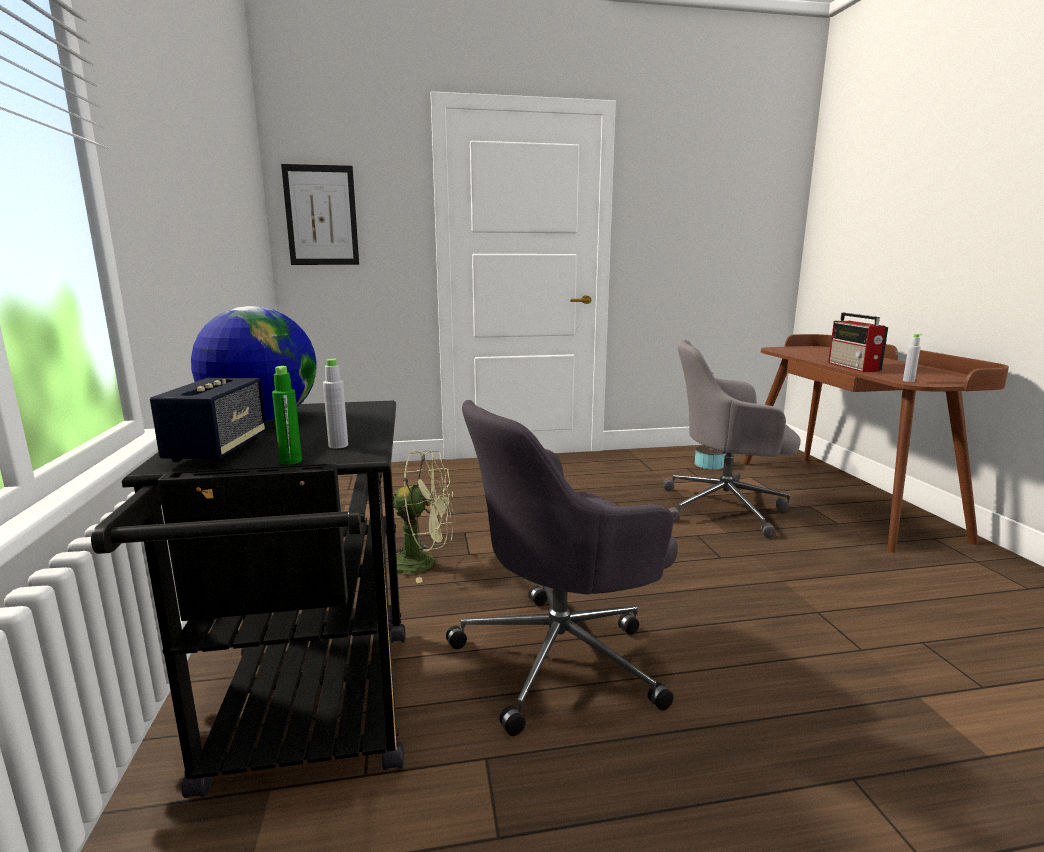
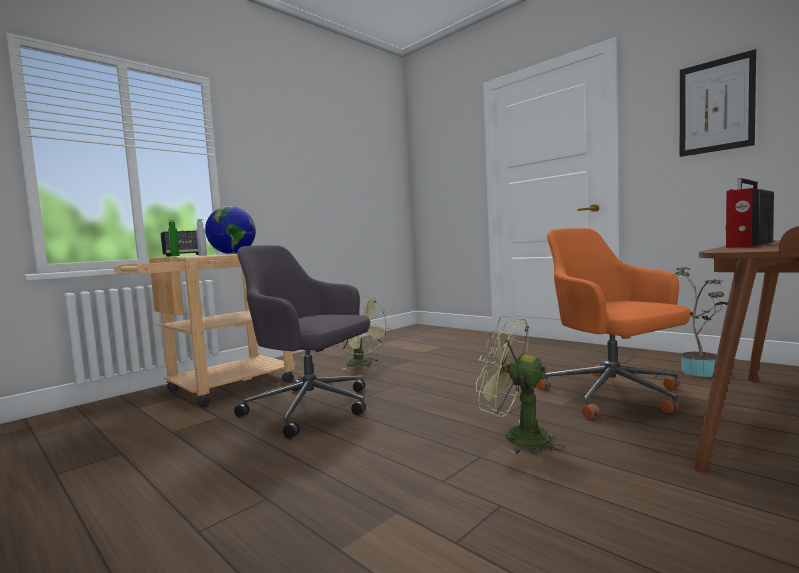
camera: 55 degrees right, 10 degrees down
black cart [91,400,405,798] -> beige cart [114,254,295,408]
picture [281,164,359,265] -> picture moved to [680,49,756,157]
grey office chair [663,340,801,538] -> orange office chair [536,228,691,419]
grey bottle [903,334,922,382] -> none
none -> green fan [476,316,565,455]

